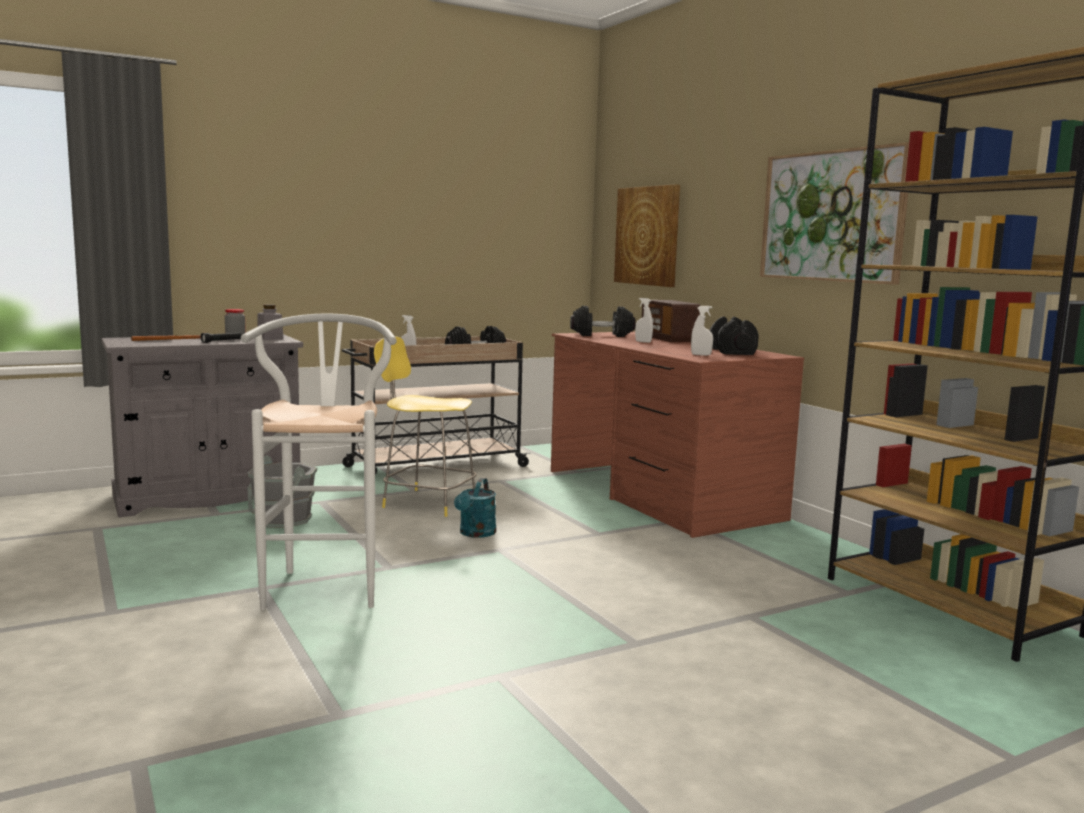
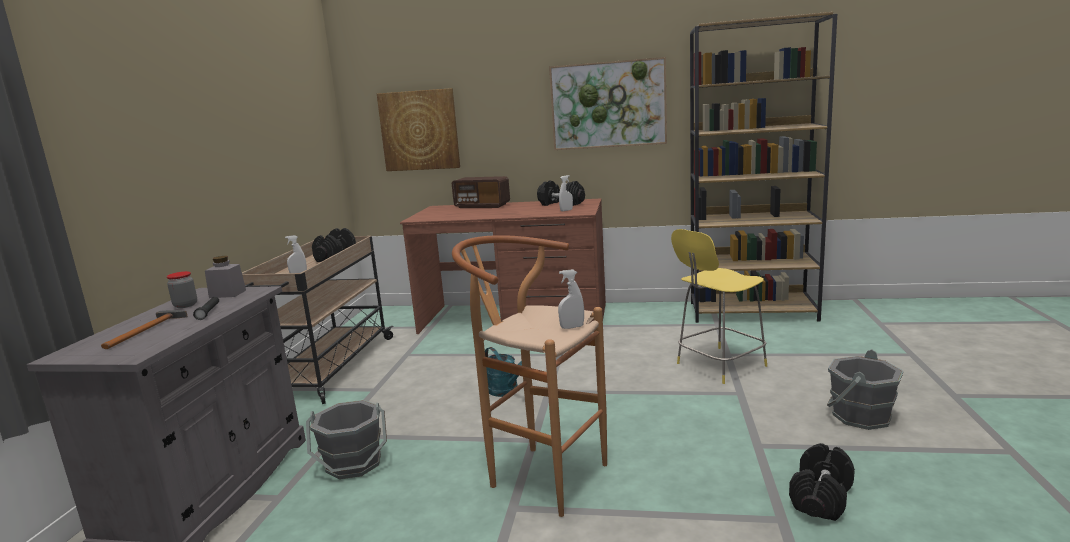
camera: 50 degrees left, 5 degrees up
white stool [241,314,397,610] -> brown stool [452,235,607,517]
yellow stool [374,337,477,517] -> yellow stool moved to [671,229,767,384]
black dumbbell [570,306,636,337] -> black dumbbell moved to [789,443,855,521]
white spray bottle [635,298,653,343] -> white spray bottle moved to [558,269,584,329]
none -> grey bucket [827,349,903,430]

